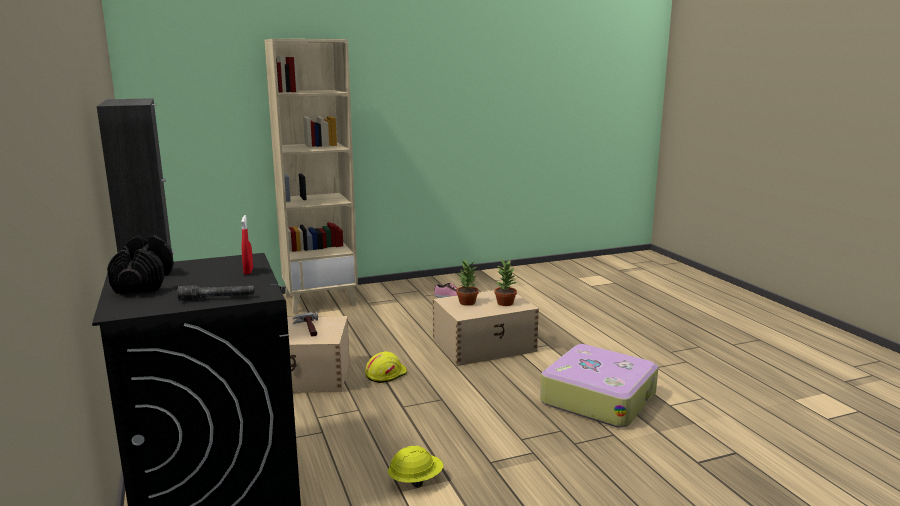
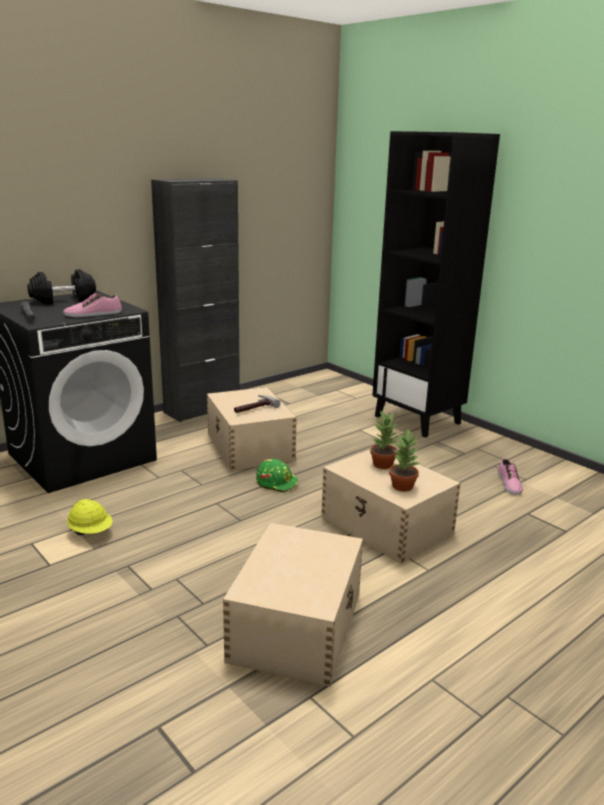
camera: 70 degrees right, 5 degrees up
red spray bottle [241,215,253,275] -> shoe [63,293,122,317]
beige bookcase [264,39,358,313] -> black bookcase [372,131,500,438]
yellow hard hat [365,351,407,383] -> green hard hat [256,459,298,493]
suitcase [540,344,658,428] -> beige storage box [223,523,363,687]

